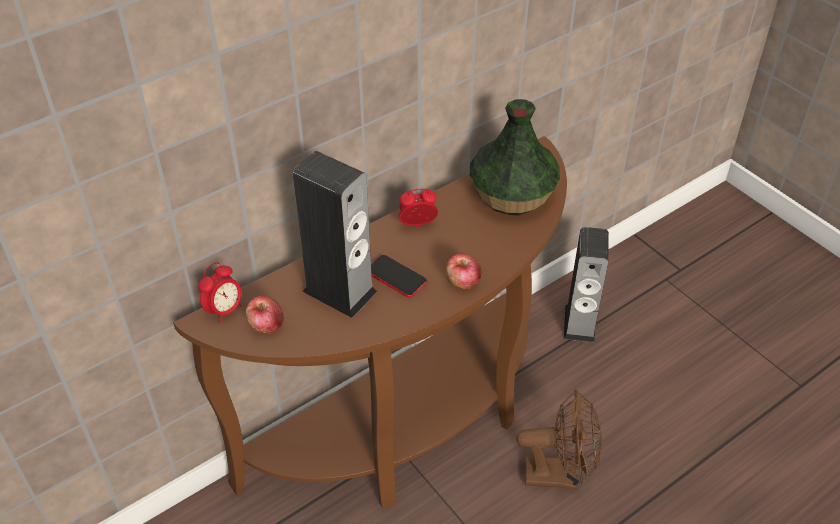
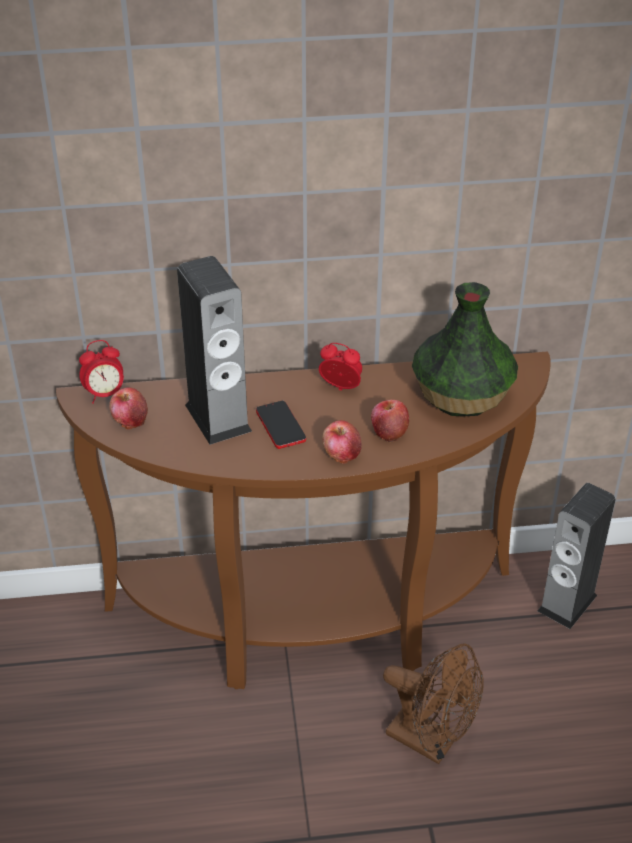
camera: 30 degrees right, 5 degrees down
none -> apple [371,400,409,442]

